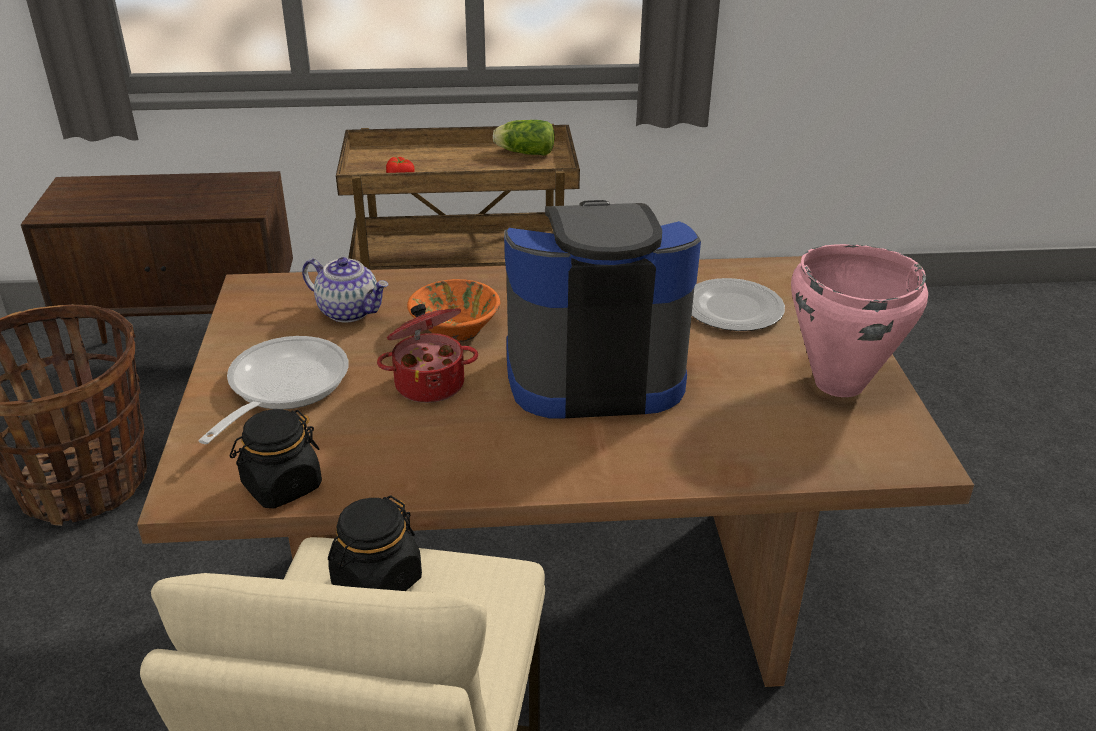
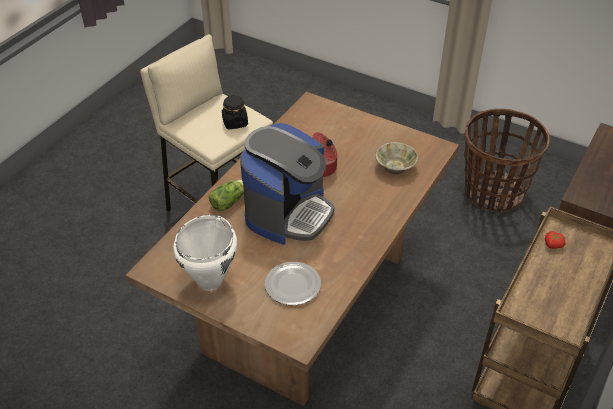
camera: 125 degrees right, 10 degrees up
frying pan [198,336,349,444] -> none
black jar [230,409,322,508] -> none
teapot [302,257,388,322] -> beige bowl [375,142,419,174]
orange bowl [407,279,500,342] -> none
lettuce [493,120,554,156] -> lettuce moved to [209,180,244,211]
pink cooking pot [791,244,928,397] -> white cooking pot [173,215,237,290]

